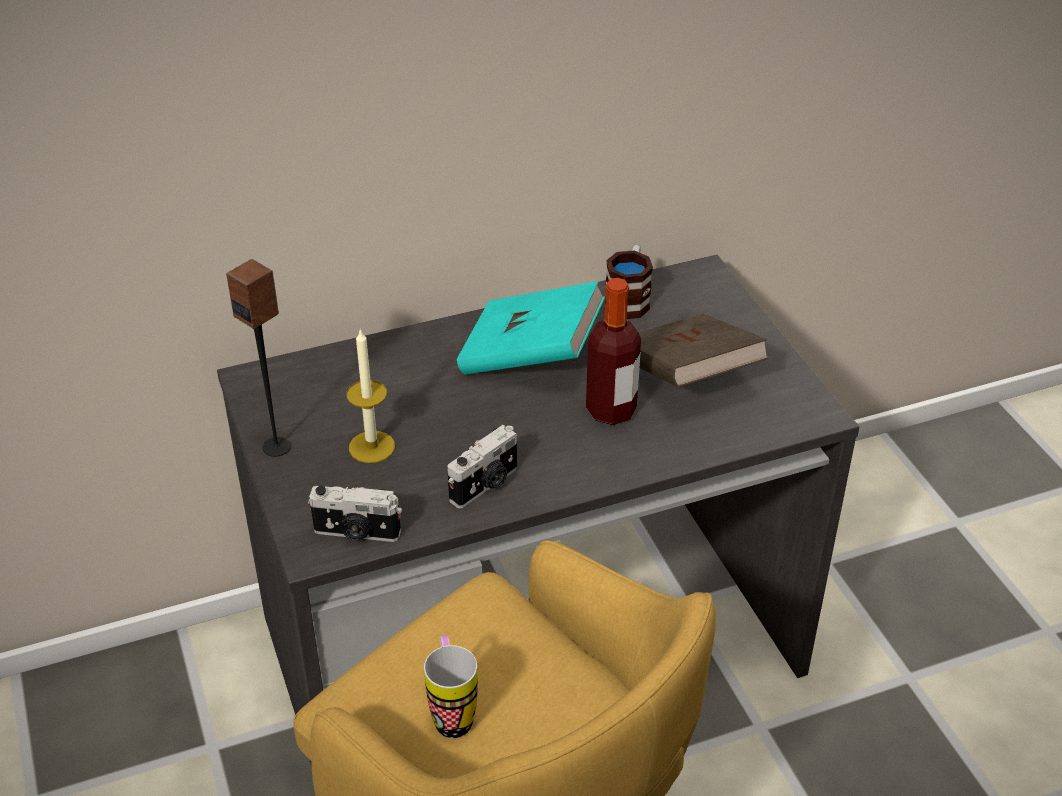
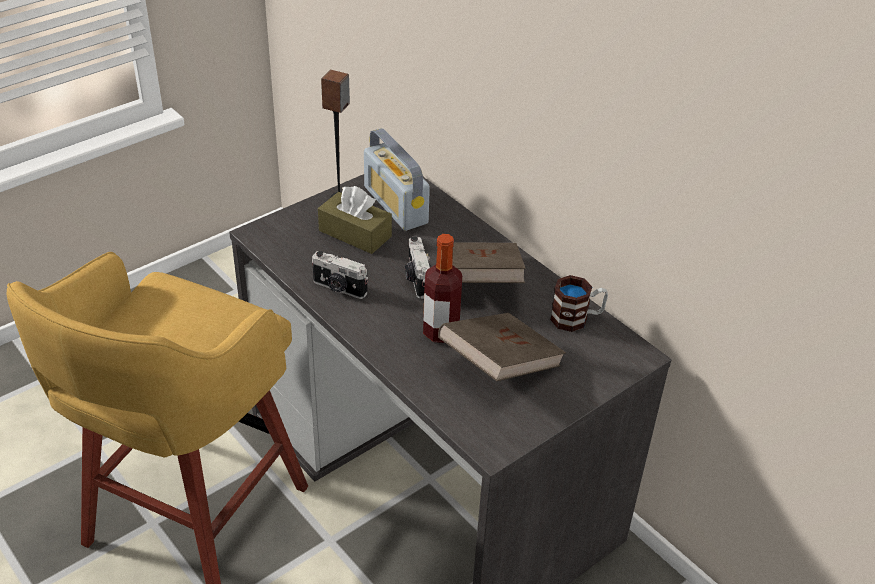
camera: 70 degrees right, 0 degrees up
camera [308,486,402,542] -> camera moved to [405,236,431,299]
candle [346,329,395,463] -> brown tissue box [318,186,392,254]
mug [424,635,478,738] -> none
turquoise book [457,281,605,375] -> brown book [452,242,526,283]
none -> radio [364,128,430,231]

